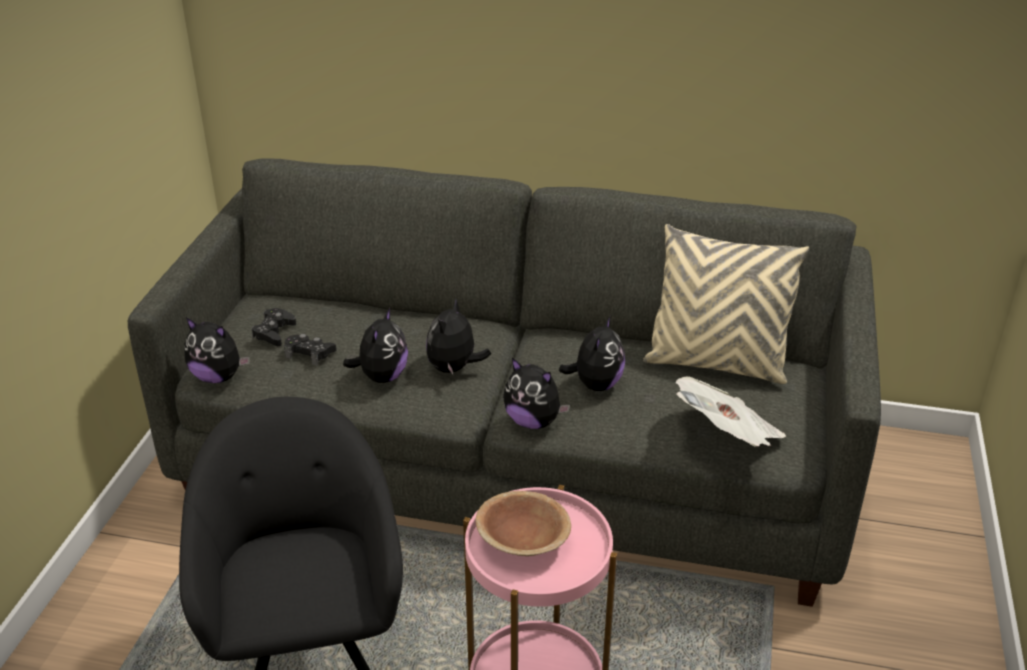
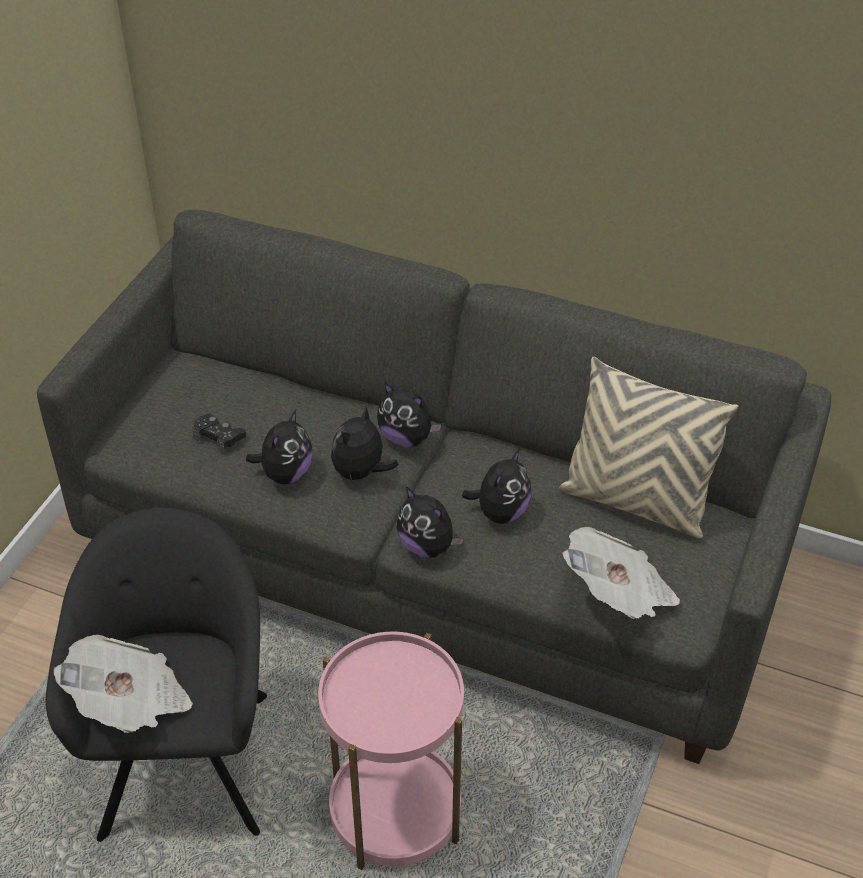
camera: 10 degrees right, 10 degrees up
plush toy [184,317,250,383] -> plush toy moved to [377,382,441,447]
black game controller [251,308,296,346] -> none
brown bowl [476,491,571,556] -> none
none -> newspaper [54,635,193,733]

